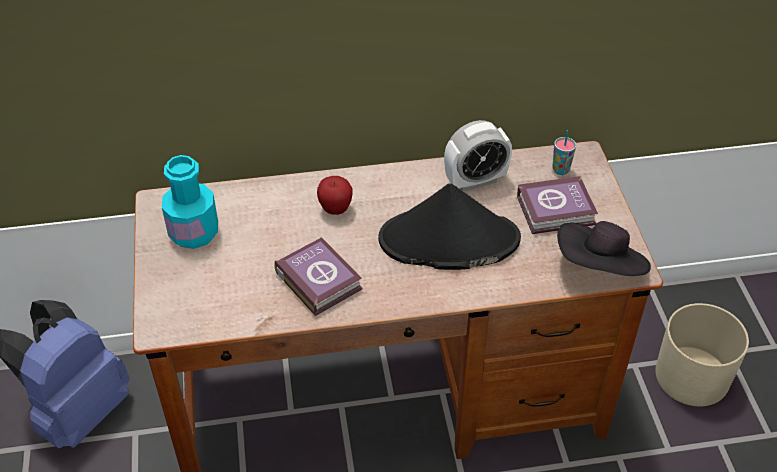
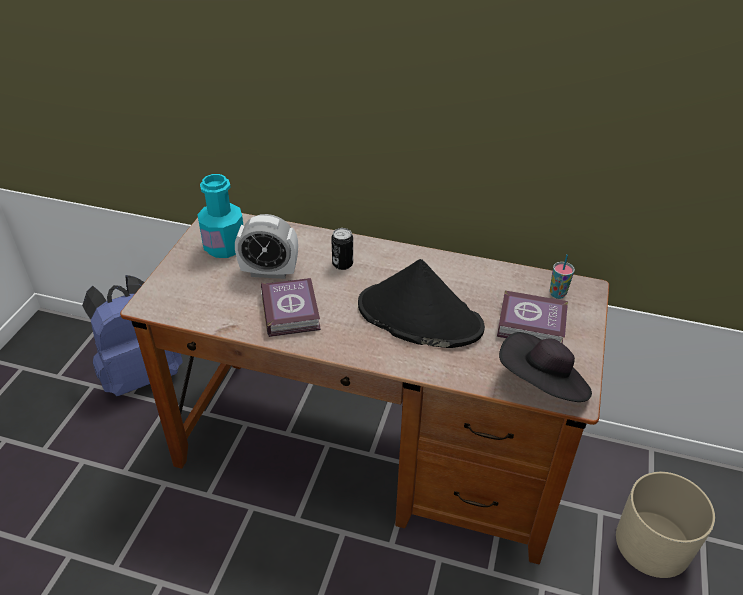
camera: 25 degrees right, 5 degrees down
apple [317,176,353,215] -> can [331,228,353,270]
alarm clock [444,120,512,192] -> alarm clock moved to [235,214,298,279]

